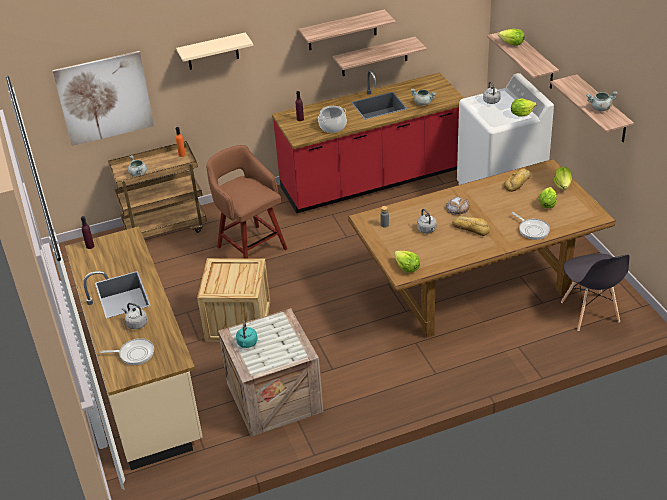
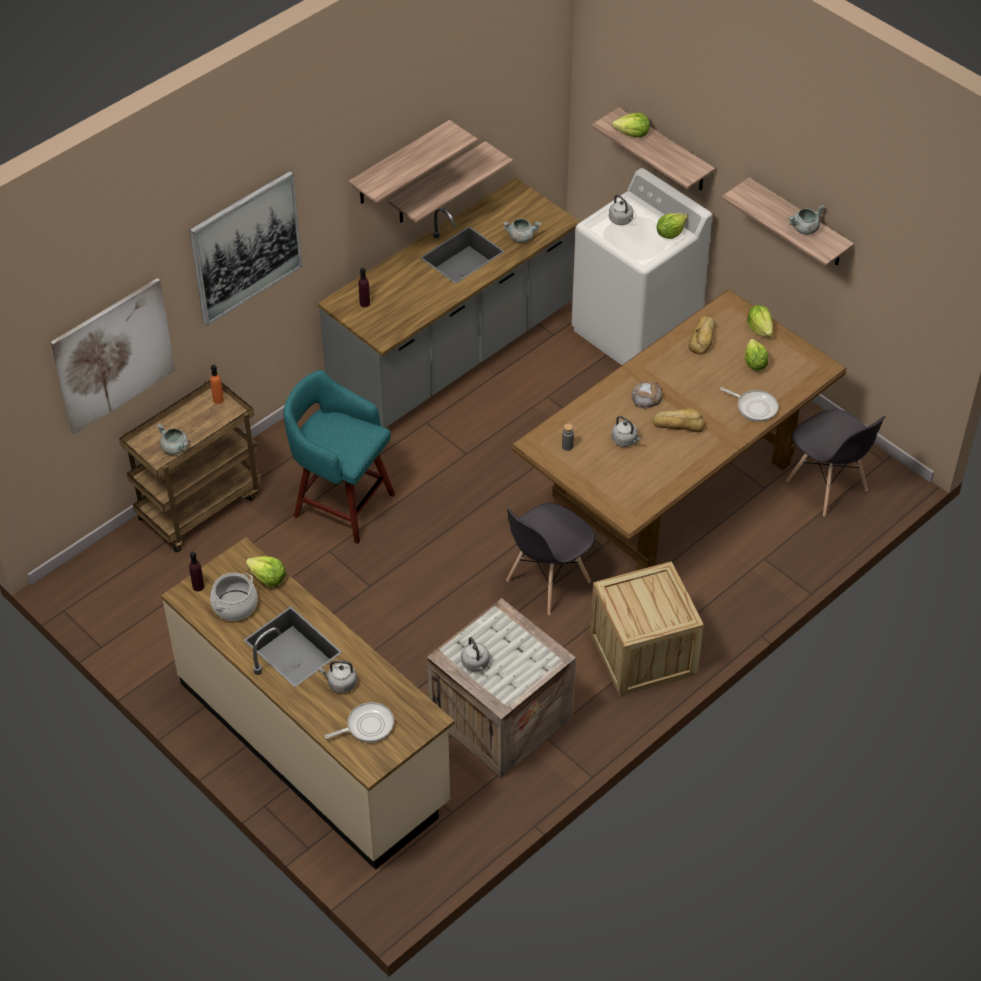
camera: 25 degrees left, 10 degrees up
beige shelf [176,32,253,70] -> picture [190,170,302,326]
crate [197,258,270,342] -> crate moved to [590,561,704,697]
brown stool [206,145,287,258] -> turquoise stool [283,370,395,544]
turquoise kettle [236,320,258,348] -> grey kettle [461,637,489,672]
red counter [272,70,464,213] -> grey counter [318,178,580,428]
cooking pot [318,106,347,133] -> cooking pot moved to [210,573,258,621]
lettuce [394,251,420,273] -> lettuce moved to [245,556,286,587]
none -> grey chair [506,503,595,615]

